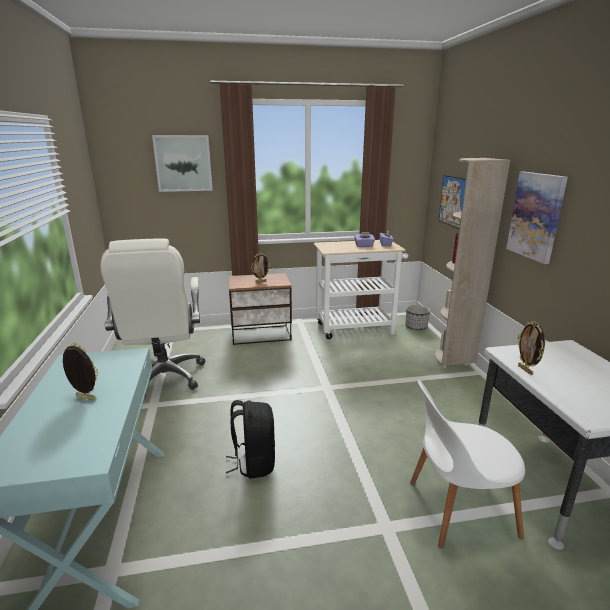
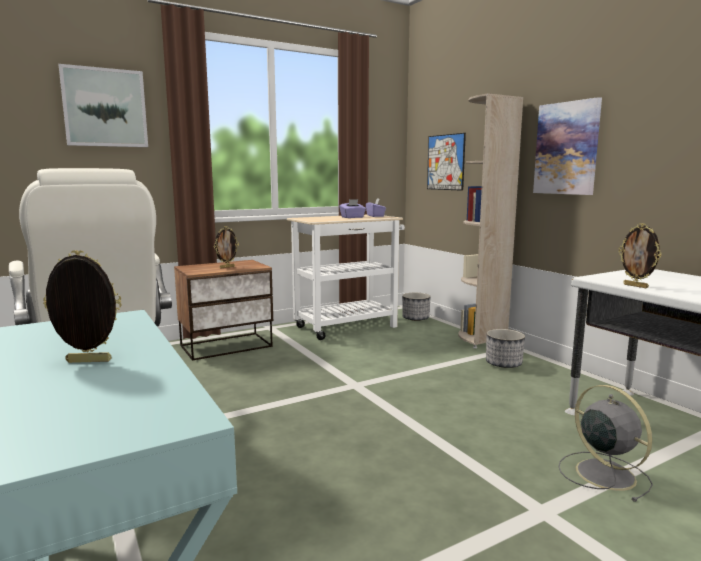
camera: 20 degrees left, 10 degrees down
black backpack [226,400,275,479] -> none
white chair [410,380,525,548] -> grey fan [558,385,653,502]
none -> planter [486,329,525,368]

